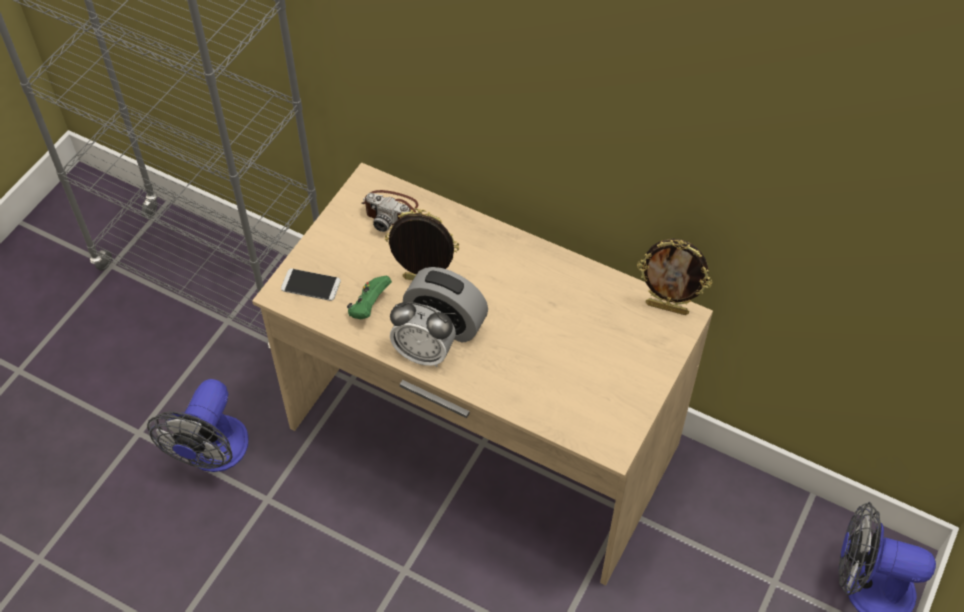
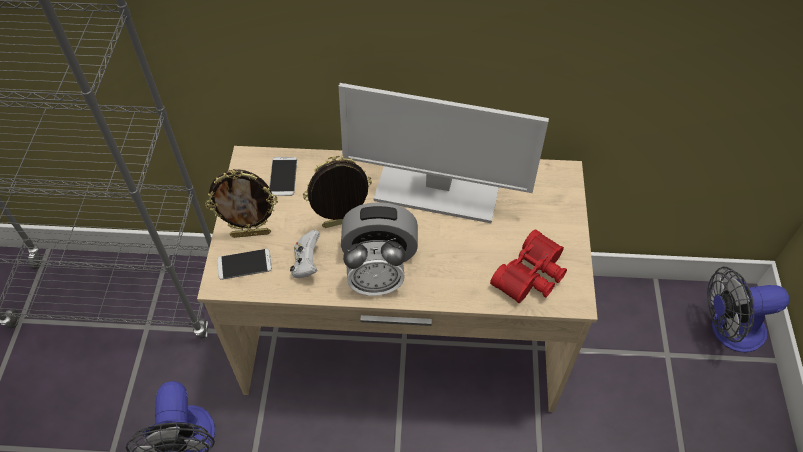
camera: 25 degrees left, 0 degrees up
green game controller [347,276,392,319] -> white game controller [290,230,320,278]
camera [362,190,418,232] -> phone [270,157,297,196]
picture frame [637,239,712,315] -> picture frame moved to [205,169,278,238]
none -> monitor [339,83,549,223]
none -> red binoculars [490,229,567,303]

